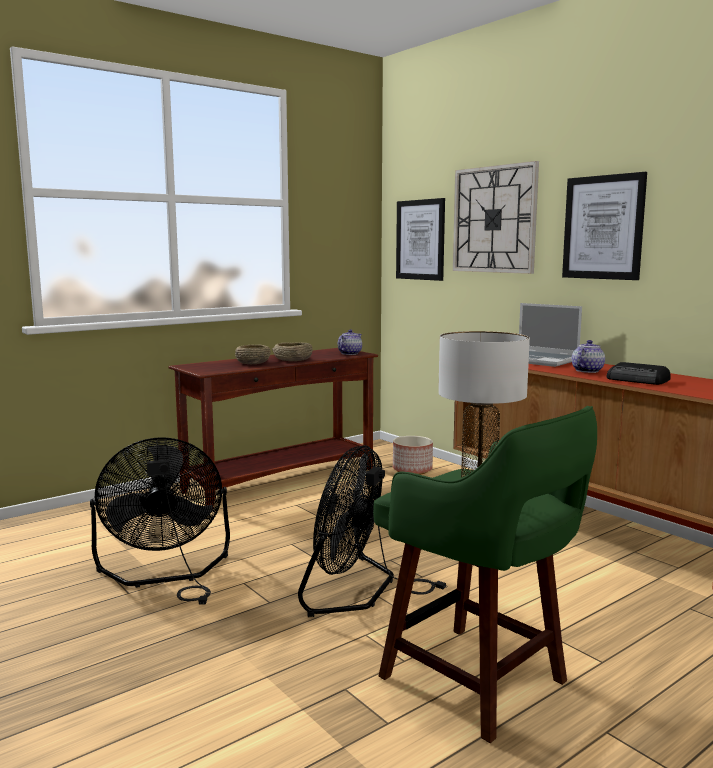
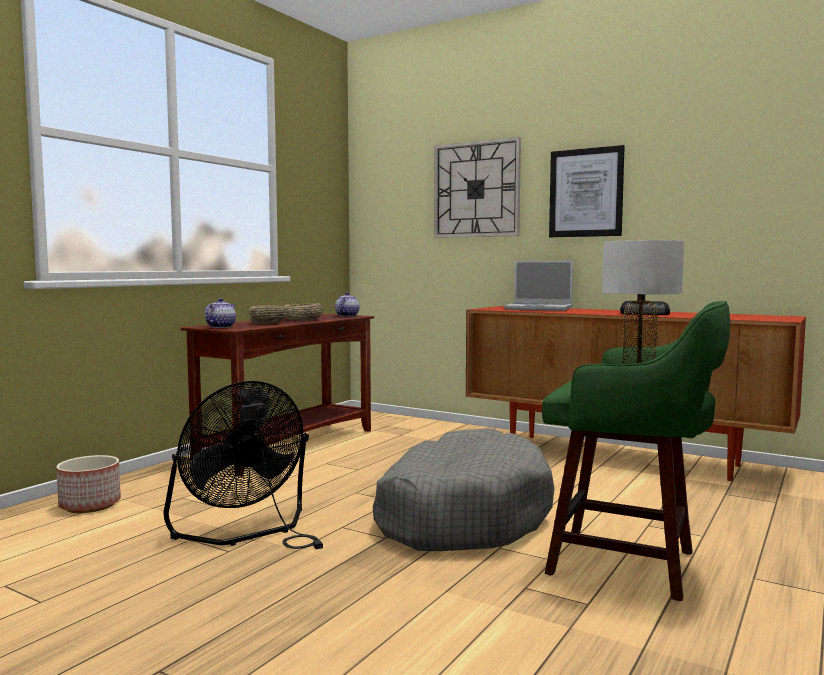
camera: 20 degrees left, 5 degrees down
black fan [298,445,448,617] -> grey dog bed [373,429,555,551]
planter [393,436,433,475] -> planter moved to [56,455,121,513]
picture [396,198,445,281] -> none
teapot [572,340,605,373] -> teapot moved to [205,298,236,328]

